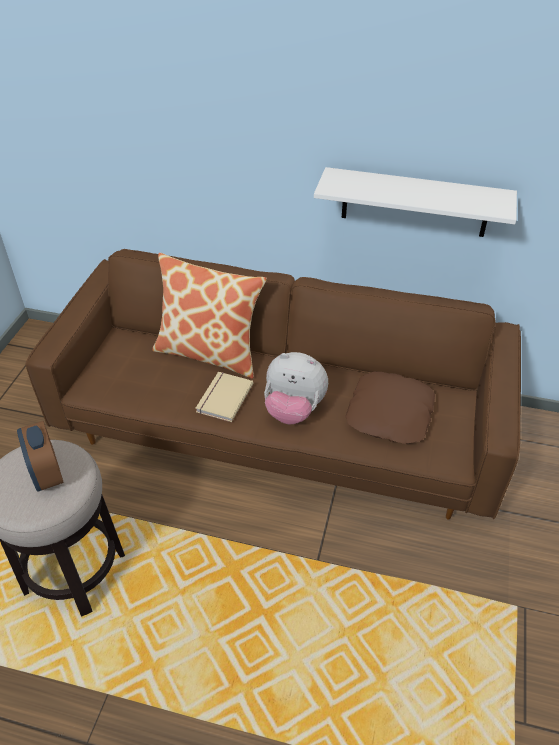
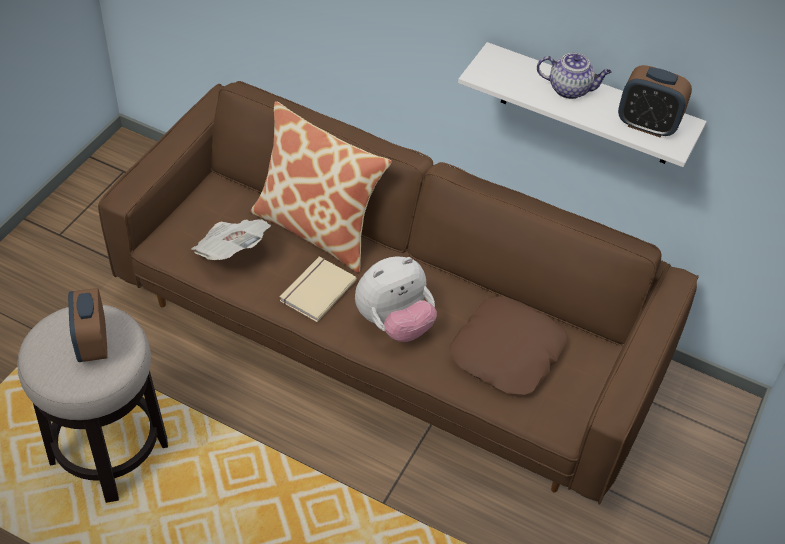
camera: 10 degrees right, 5 degrees up
plush toy [264,352,328,424] -> plush toy turned 60 degrees counterclockwise [355,257,437,342]
none -> newspaper [191,219,271,260]
none -> teapot [537,53,612,99]
none -> alarm clock [618,65,692,138]

